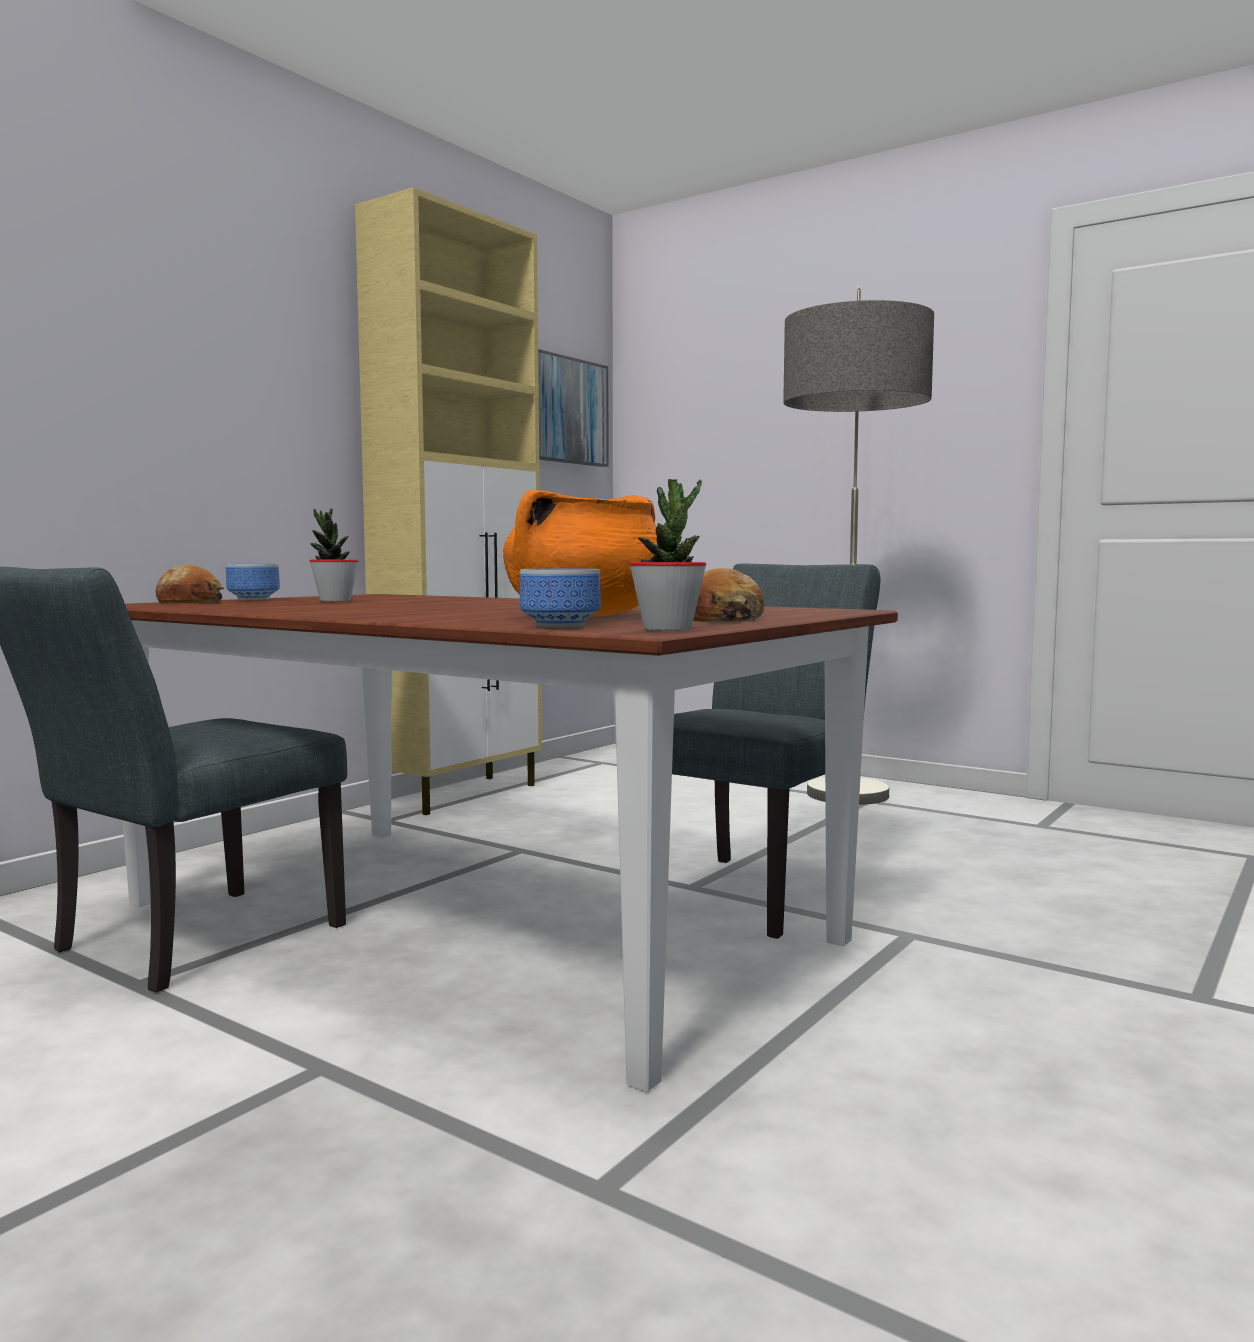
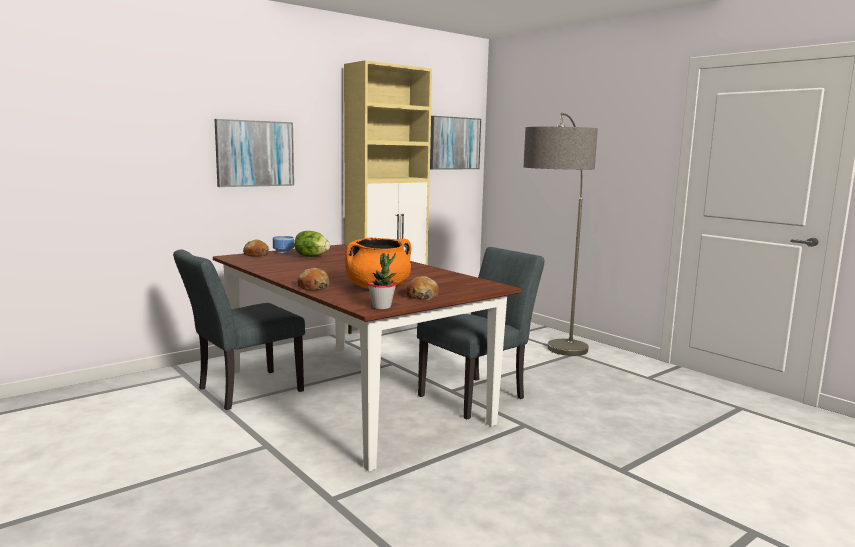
camera: 15 degrees right, 5 degrees up
potted plant [310,508,359,602] -> lettuce [294,231,330,257]
bowl [520,569,601,628] -> none
none -> picture [214,119,294,187]
none -> bread [298,268,330,290]

